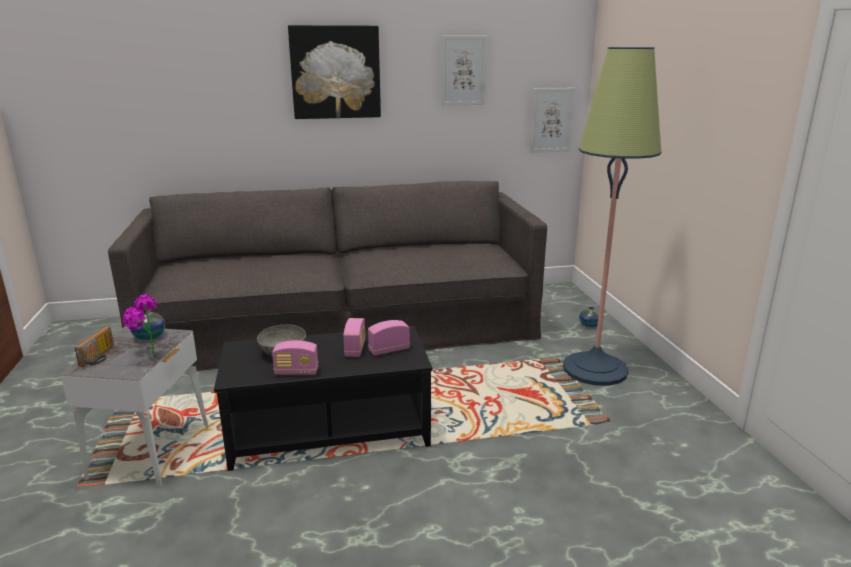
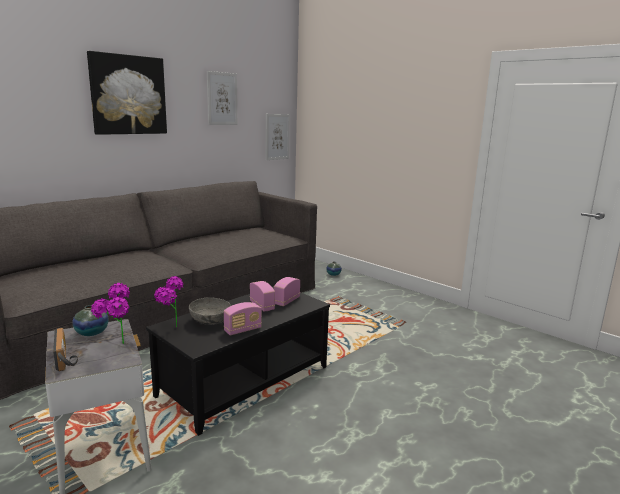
camera: 35 degrees left, 5 degrees down
floor lamp [563,47,662,386] -> none
none -> potted plant [154,276,183,328]

